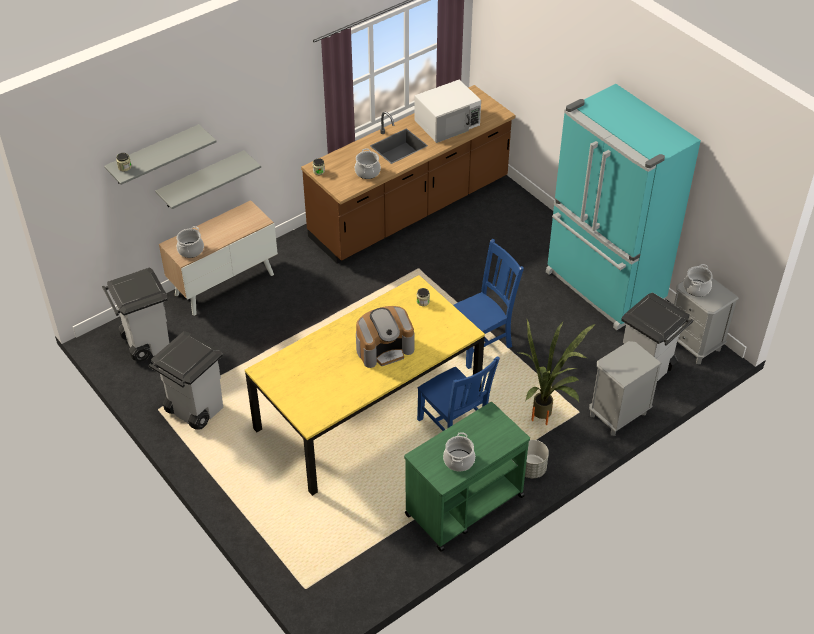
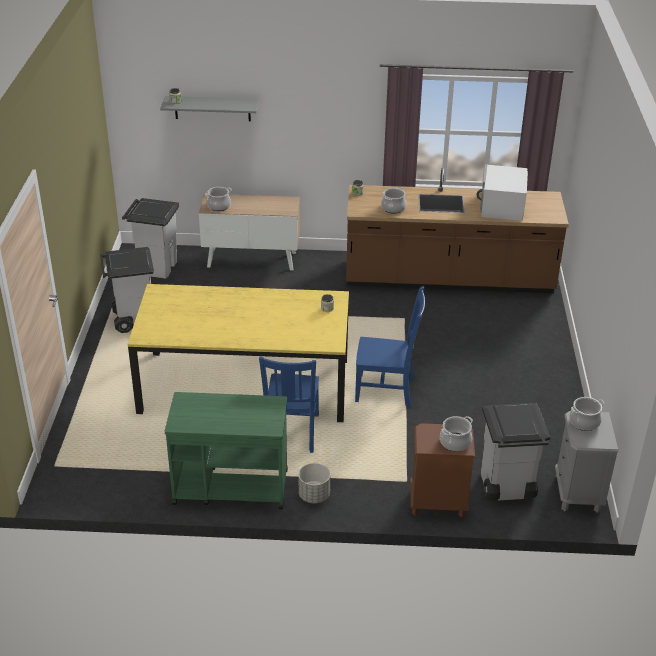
camera: 40 degrees right, 10 degrees down
grey shelf [155,150,261,209] -> none
coffee machine [356,306,414,368] -> none
white microwave [414,80,481,143] -> white microwave turned 90 degrees clockwise [477,164,528,221]
cooking pot [443,432,475,472] -> cooking pot moved to [440,416,473,452]
potted plant [520,320,595,425] -> none
turquoise fridge [546,84,701,330] -> none
grey nightstand [589,341,662,436] -> brown nightstand [410,423,476,518]

